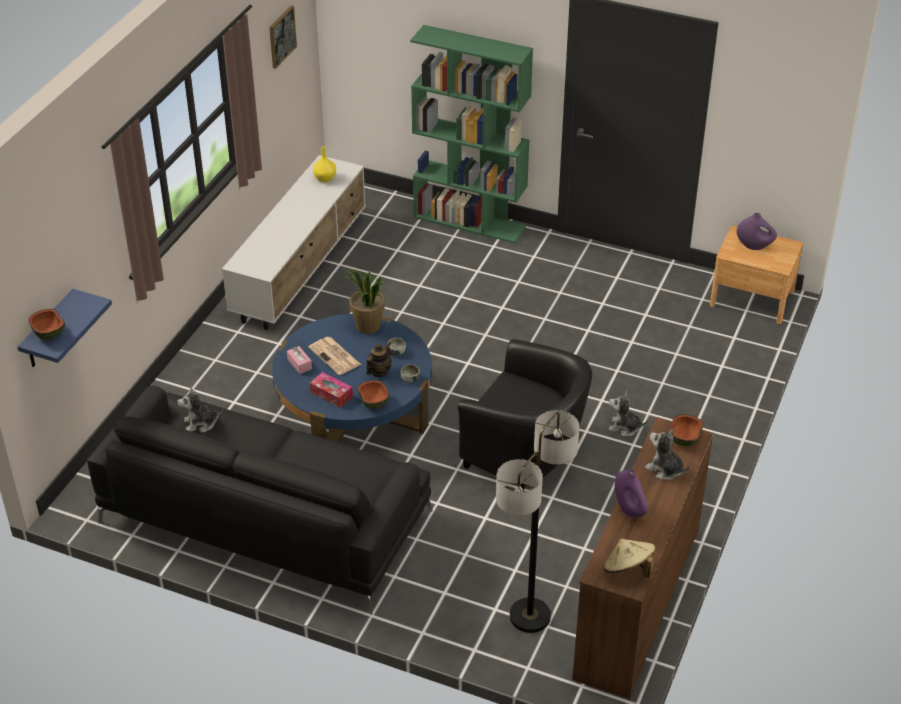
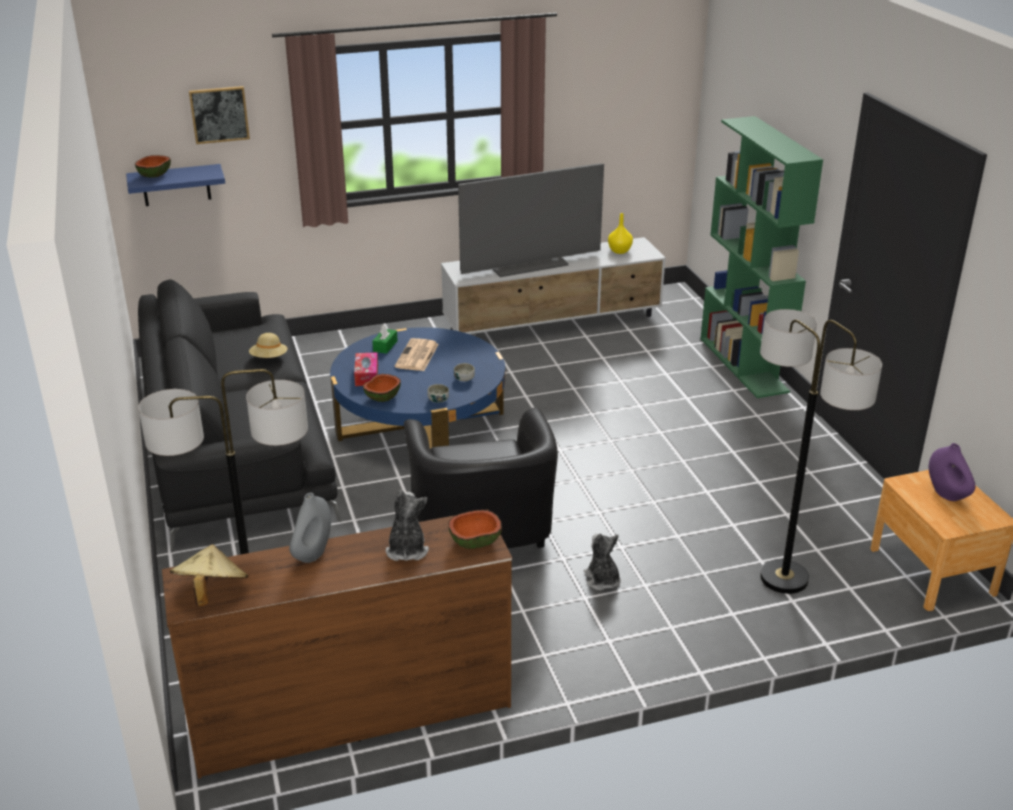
camera: 50 degrees right, 10 degrees down
plush toy [177,386,223,433] -> none
picture [269,6,297,69] -> picture moved to [189,86,250,144]
pink tissue box [287,346,312,374] -> green tissue box [372,325,398,354]
potted plant [344,269,385,334] -> none
teapot [366,342,392,377] -> none
purple vase [615,469,648,518] -> grey vase [289,493,331,563]
none -> beige hat [249,333,288,358]
none -> television [458,163,604,277]
none -> floor lamp [760,309,882,594]

